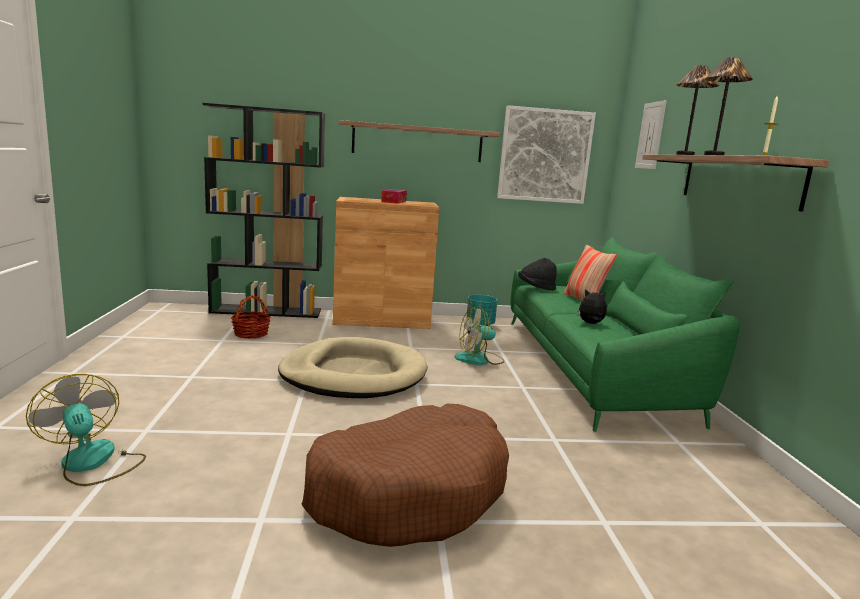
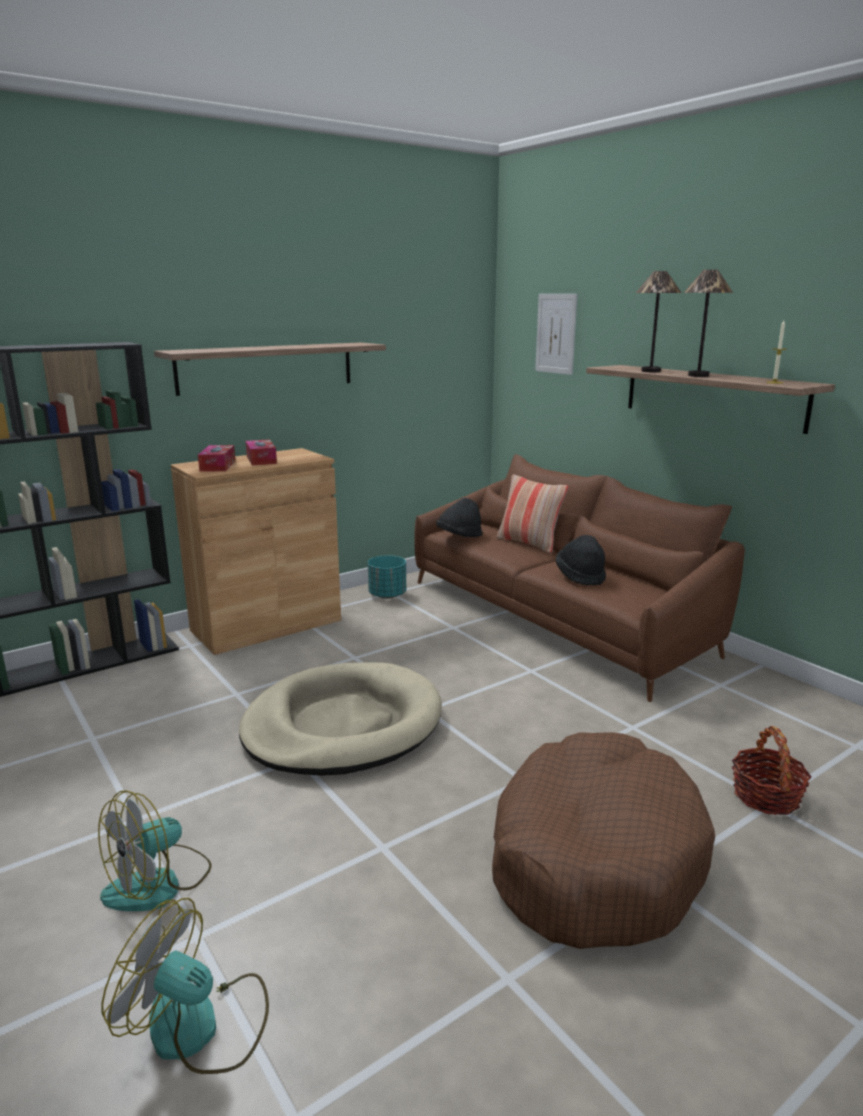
camera: 30 degrees left, 5 degrees up
basket [231,295,271,339] -> basket moved to [732,726,811,815]
fan [454,307,505,366] -> fan moved to [98,790,212,911]
picture [497,105,596,204] -> none
green sofa [511,236,740,432] -> brown sofa [414,454,745,702]
plush toy [577,289,607,324] -> black hat [556,535,606,586]
none -> tissue box [198,445,235,472]

